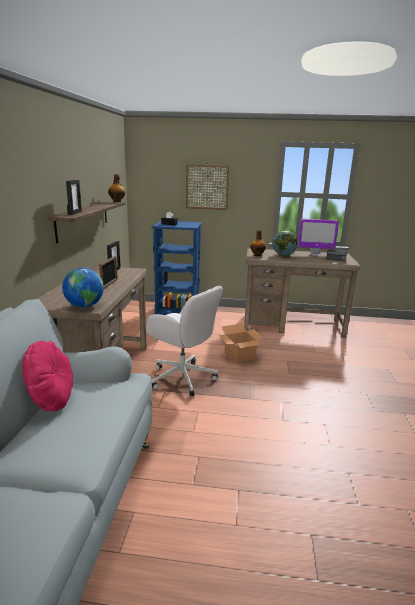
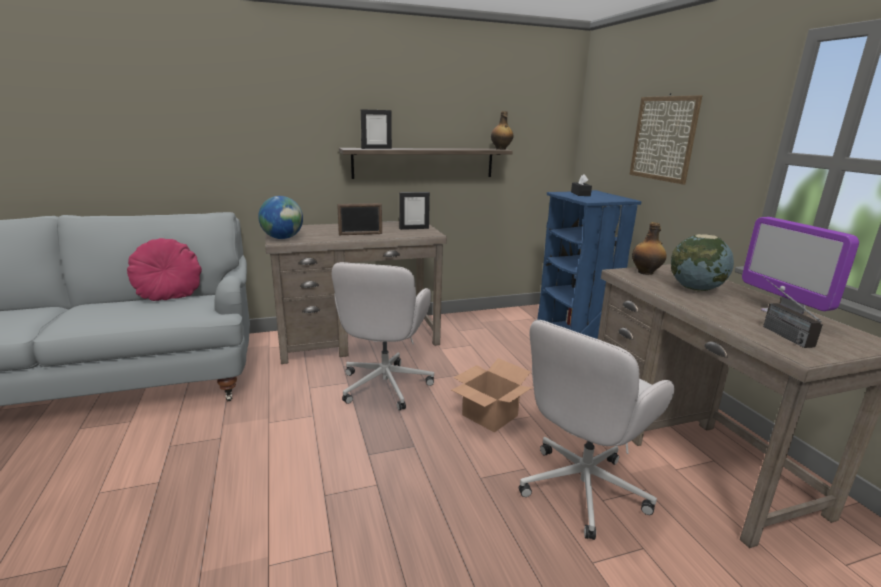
camera: 65 degrees right, 0 degrees up
none -> white office chair [519,320,674,540]

